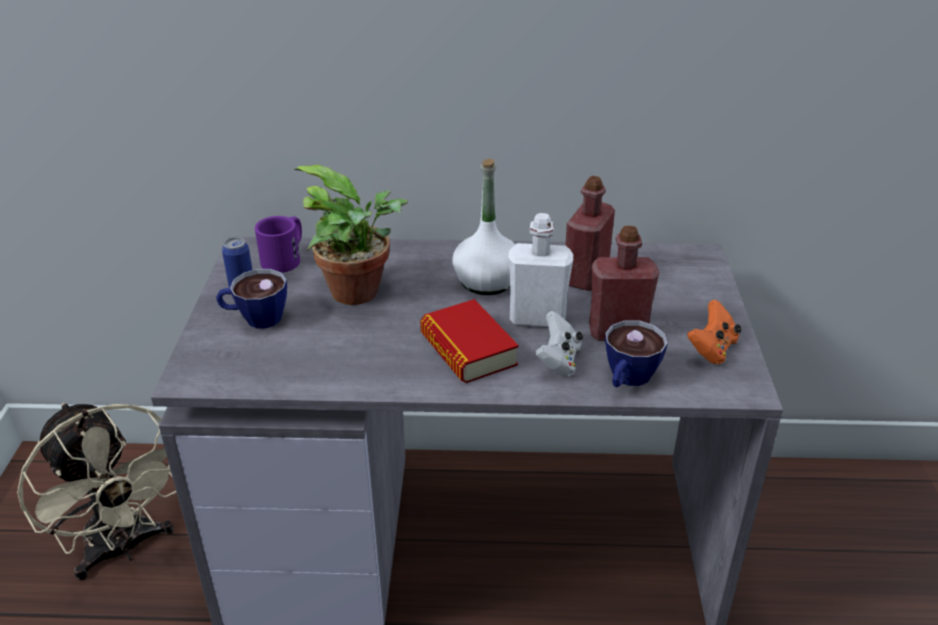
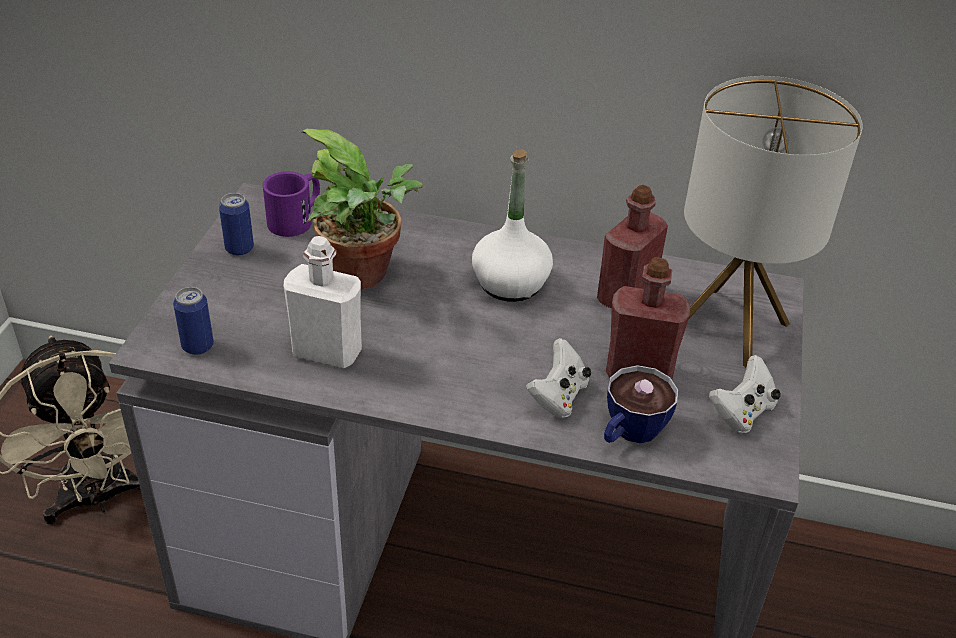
camera: 10 degrees right, 5 degrees up
cup [216,269,287,329] -> none
book [420,299,519,383] -> none
white bottle [508,213,573,327] -> white bottle moved to [283,236,362,368]
orange game controller [687,299,741,364] -> white game controller [709,355,781,433]
none -> can [173,287,214,355]
none -> table lamp [684,76,863,368]

